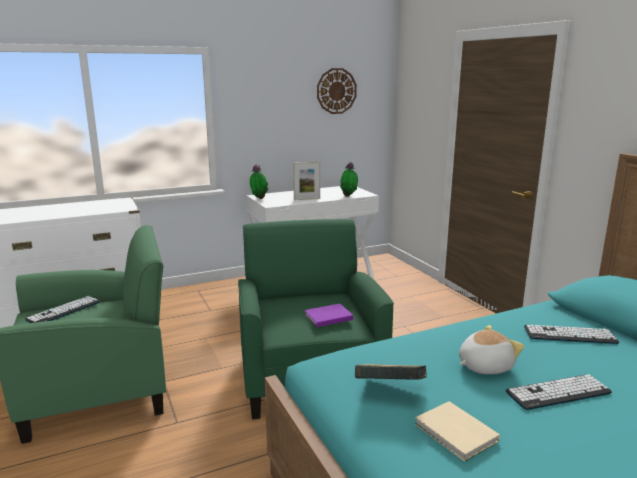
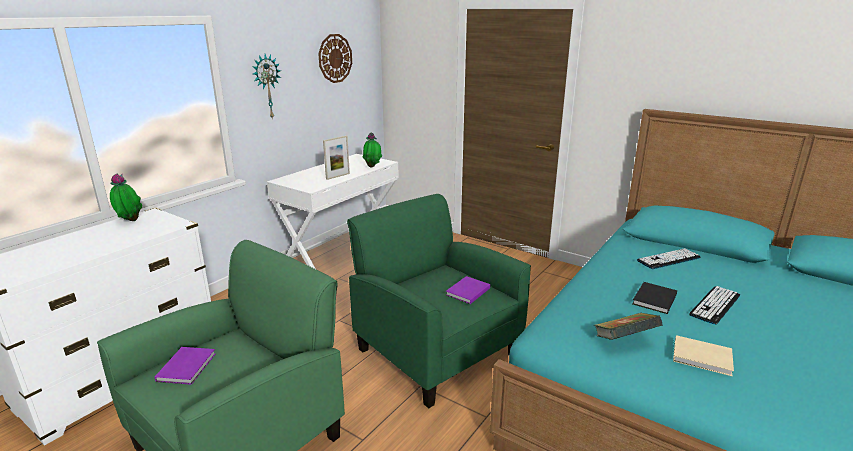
camera: 30 degrees left, 5 degrees up
keyboard [25,296,100,323] -> purple book [155,347,216,385]
potted plant [250,164,268,199] -> potted plant moved to [110,174,142,221]
plush toy [459,325,524,374] -> black book [632,282,677,314]
none -> wall clock [252,54,281,120]

